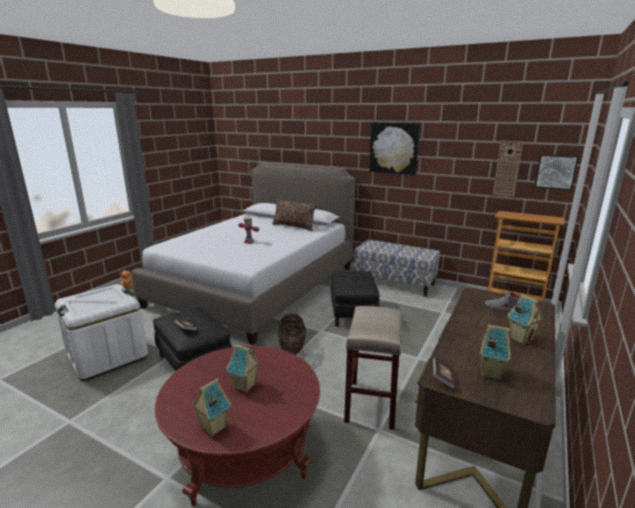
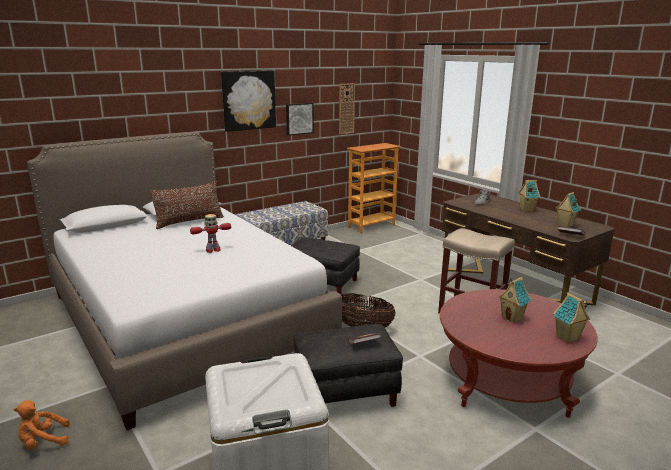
camera: 65 degrees left, 0 degrees up
picture [535,154,579,190] -> picture moved to [286,103,314,136]

